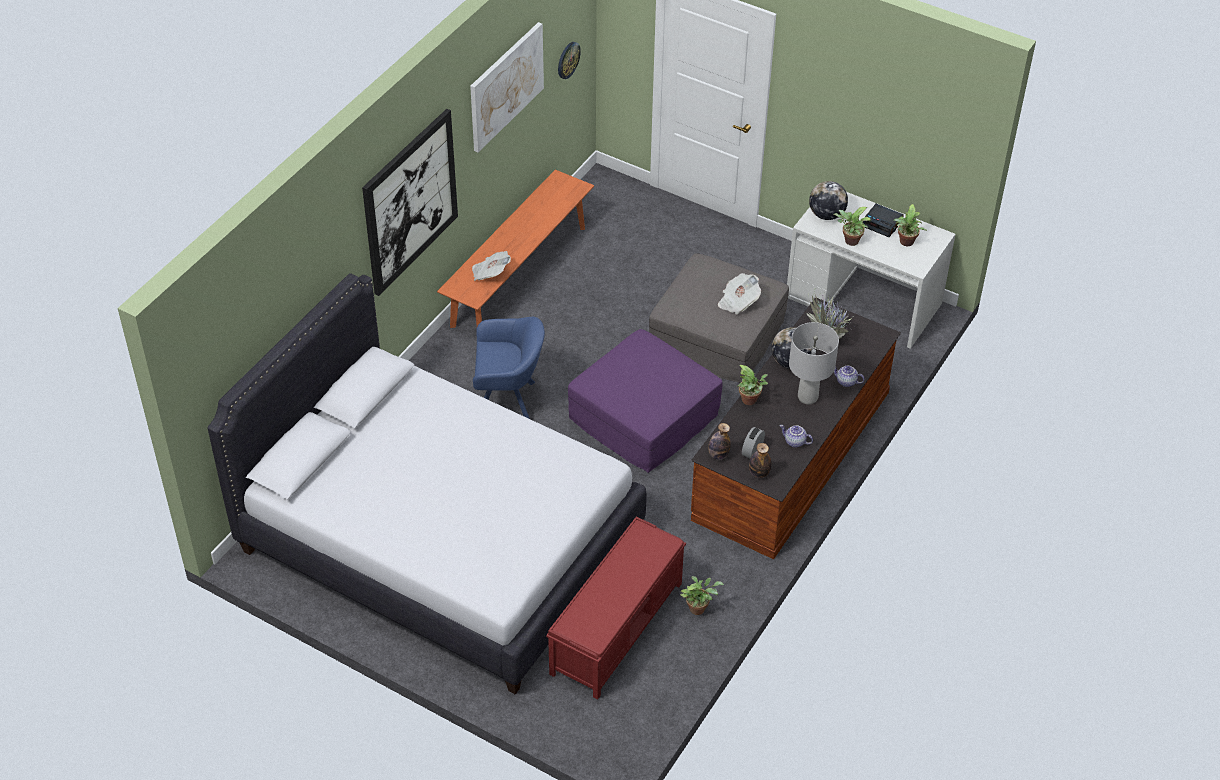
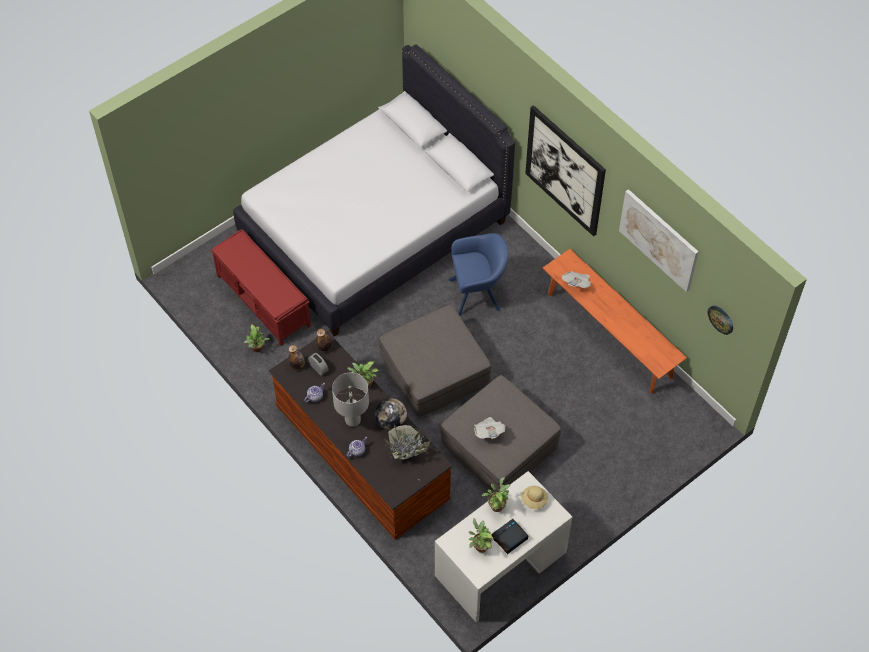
camera: 110 degrees right, 10 degrees up
blue armchair [473,317,545,419] -> blue armchair turned 120 degrees counterclockwise [448,233,508,316]
purple ottoman [568,329,723,473] -> grey ottoman [379,305,491,417]
globe [809,181,848,220] -> beige hat [521,486,548,509]

